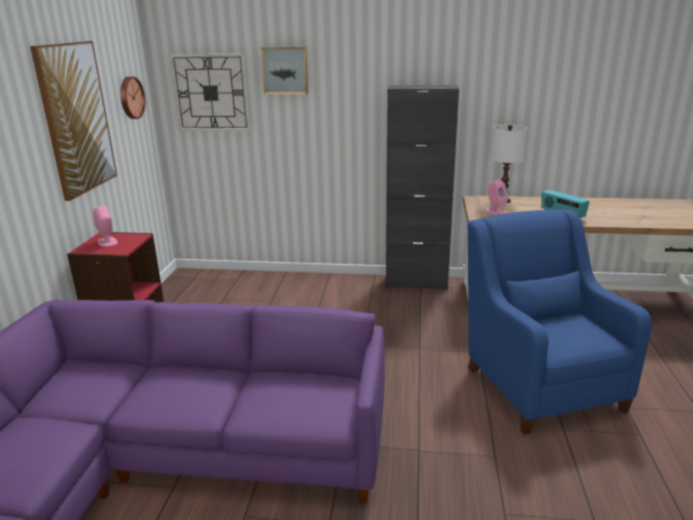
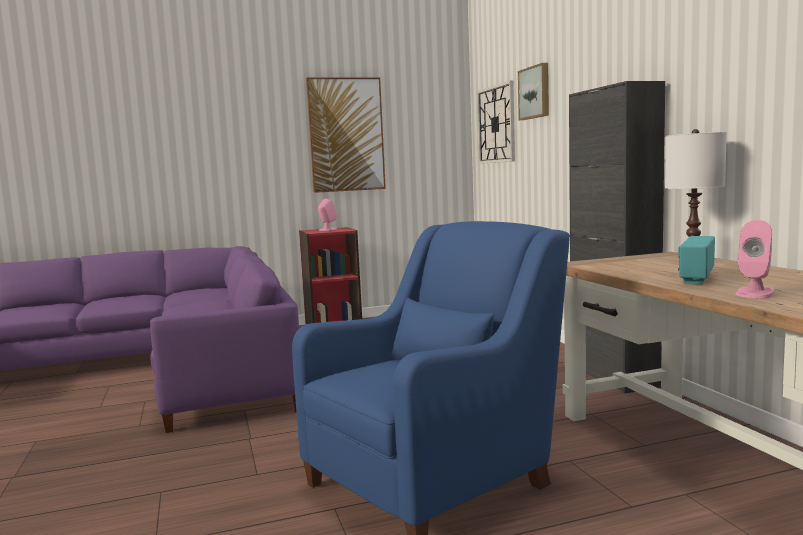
camera: 65 degrees right, 15 degrees down
wall clock [121,76,145,119] -> none
pink speaker [485,179,508,215] -> pink speaker moved to [736,220,775,298]

